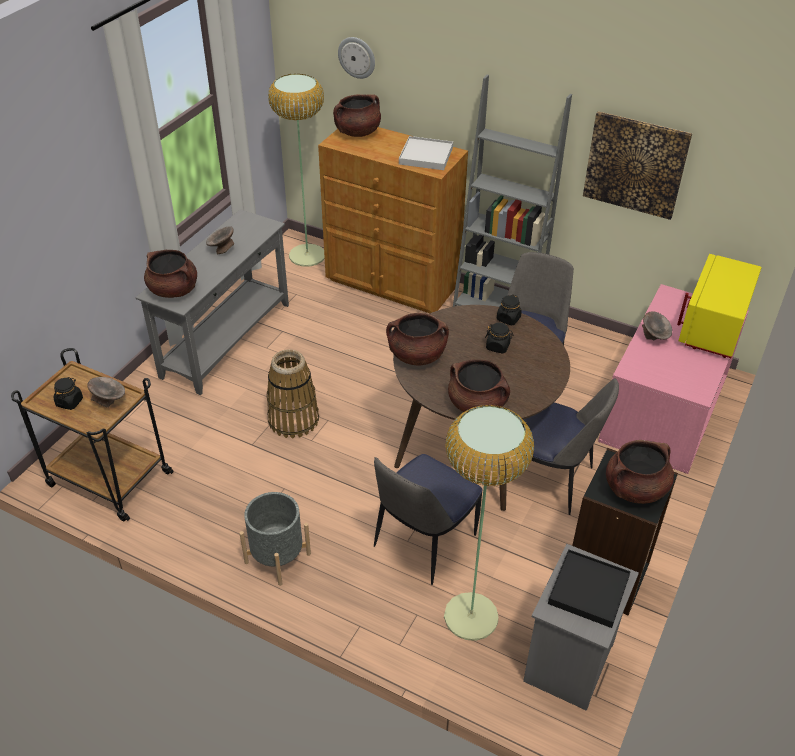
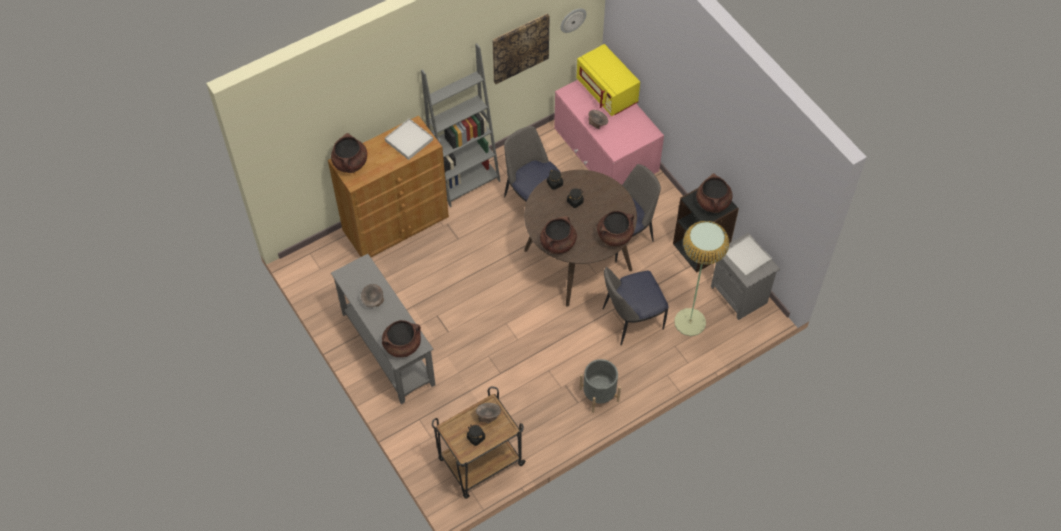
camera: 60 degrees left, 15 degrees up
basket [267,349,319,438] -> none
floor lamp [268,74,325,267] -> none
wall clock [338,37,375,79] -> wall clock moved to [560,8,587,33]
chair [374,454,482,585] -> chair turned 90 degrees clockwise [603,267,669,345]
black tray [548,549,631,628] -> white tray [725,235,772,278]

